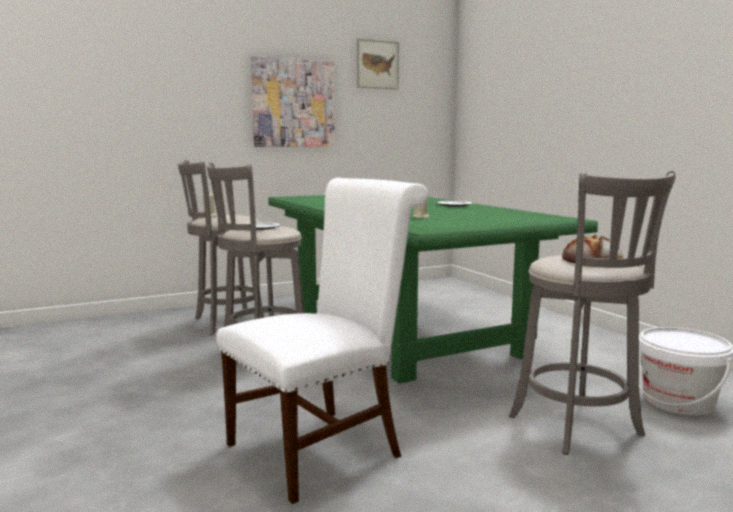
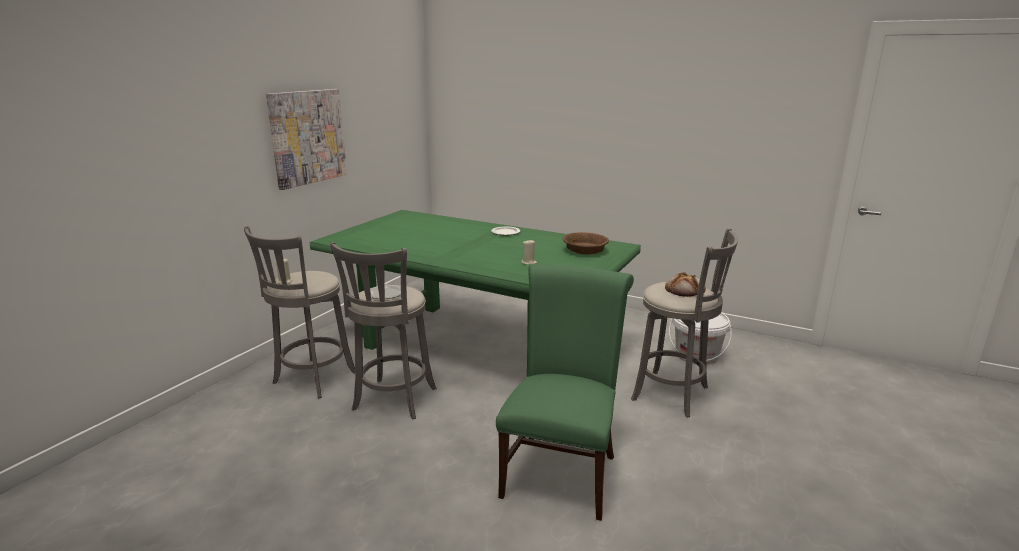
camera: 35 degrees left, 10 degrees up
white chair [216,178,428,504] -> green chair [496,264,634,521]
picture [357,38,399,90] -> none
none -> brown bowl [563,232,609,254]

